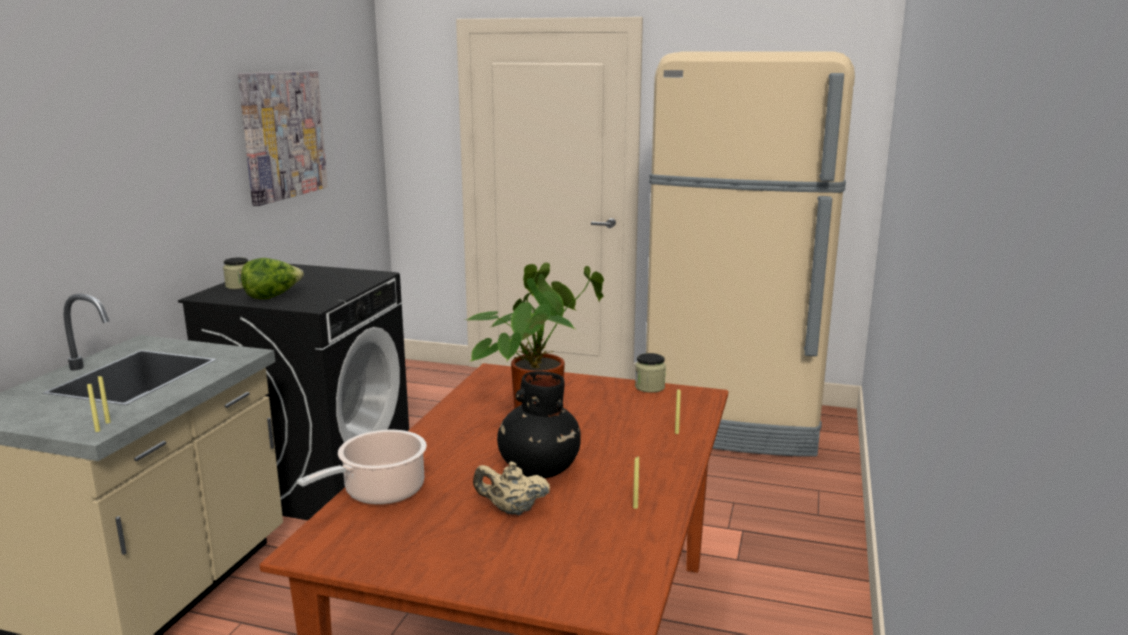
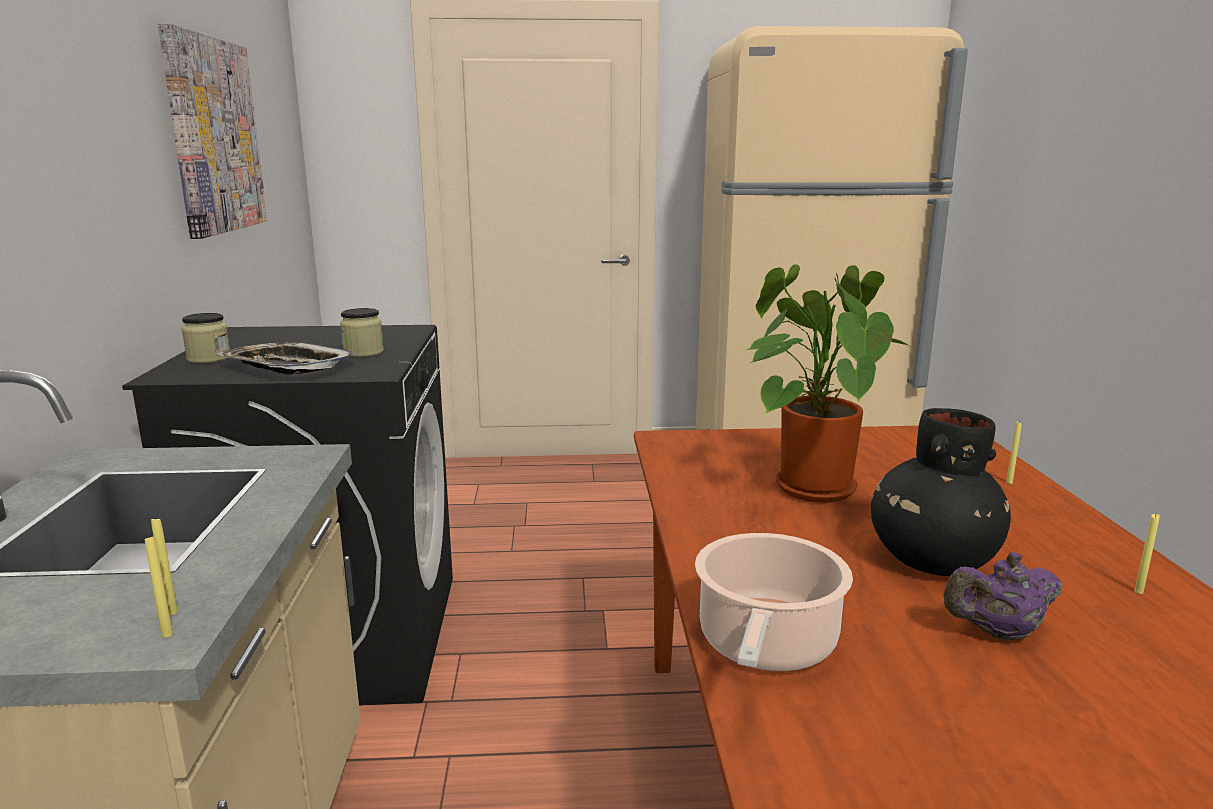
camera: 20 degrees left, 0 degrees up
lettuce [241,258,304,299] -> tray [217,342,356,375]
beige teapot [473,462,550,515] -> purple teapot [943,552,1062,640]
jar [635,353,666,393] -> jar moved to [340,308,384,357]

